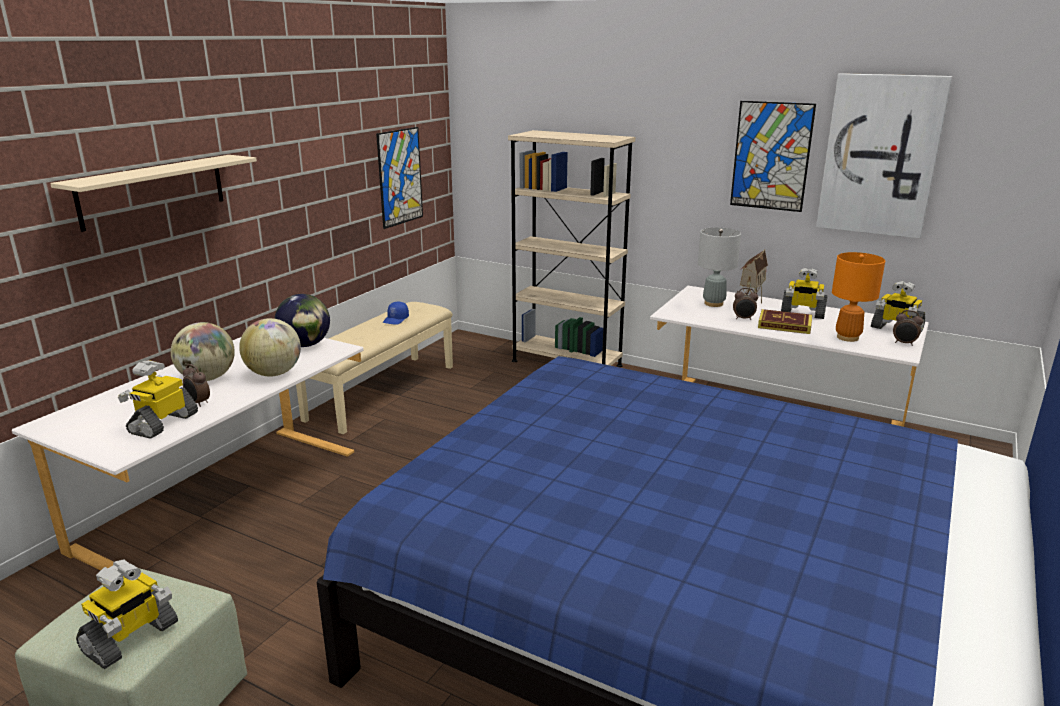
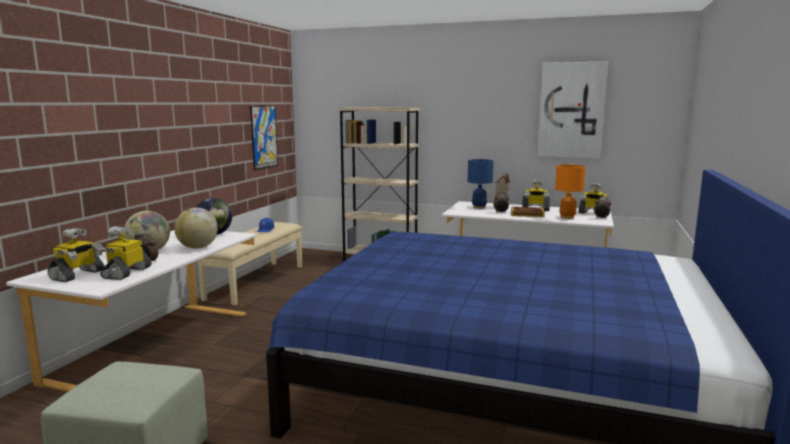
camera: 10 degrees left, 10 degrees down
beige shelf [50,155,257,232] -> none
toy robot [76,560,178,669] -> toy robot moved to [47,228,105,282]
grey table lamp [698,228,741,307] -> blue table lamp [468,158,494,209]
picture [730,101,816,212] -> none

